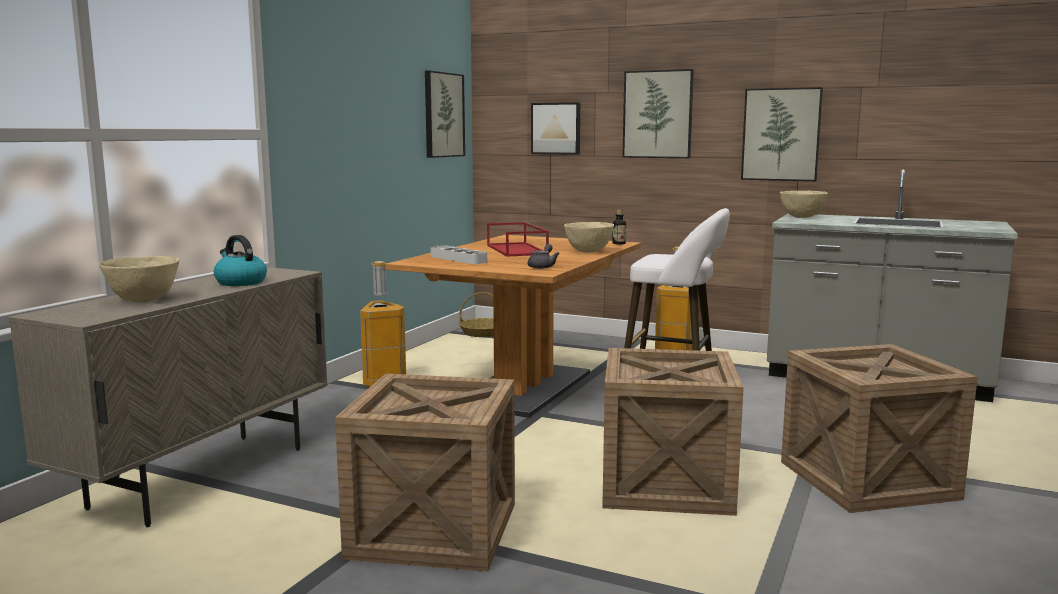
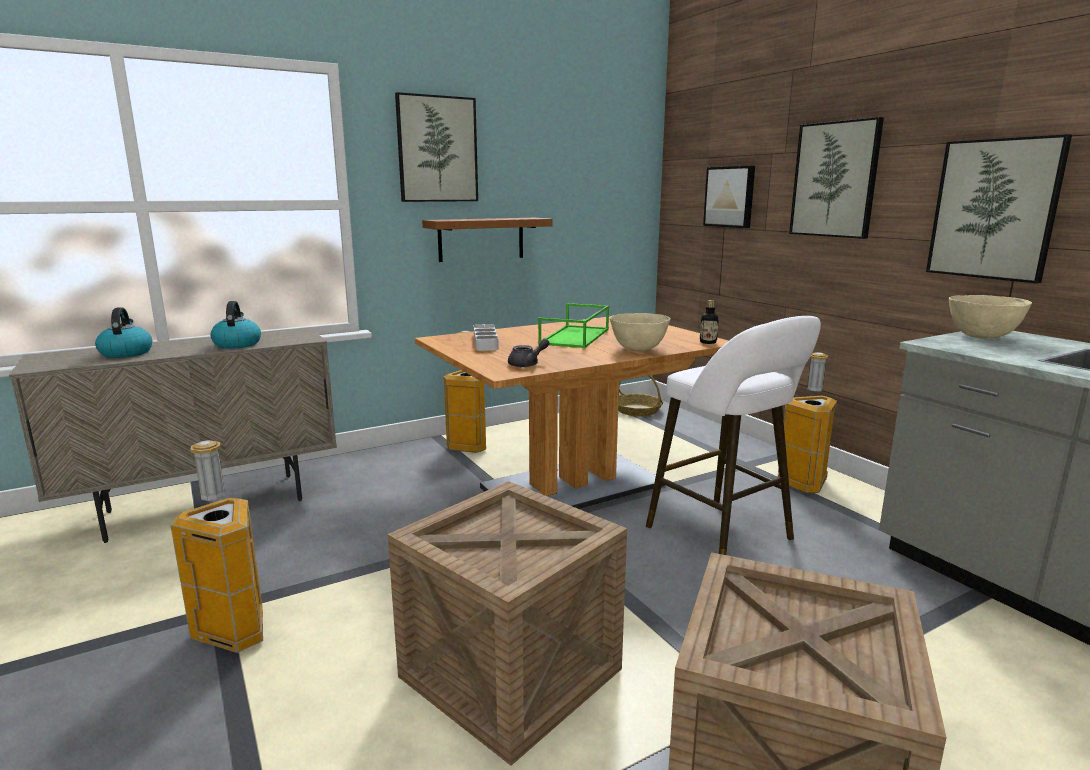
camera: 35 degrees right, 5 degrees up
beige bowl [99,256,179,302] -> kettle [95,307,152,358]
crate [335,374,515,572] -> trash can [170,440,263,653]
picture [425,70,465,158] -> picture moved to [395,92,478,202]
red tray [487,222,549,257] -> green tray [538,303,609,348]
none -> brown shelf [422,218,553,262]

